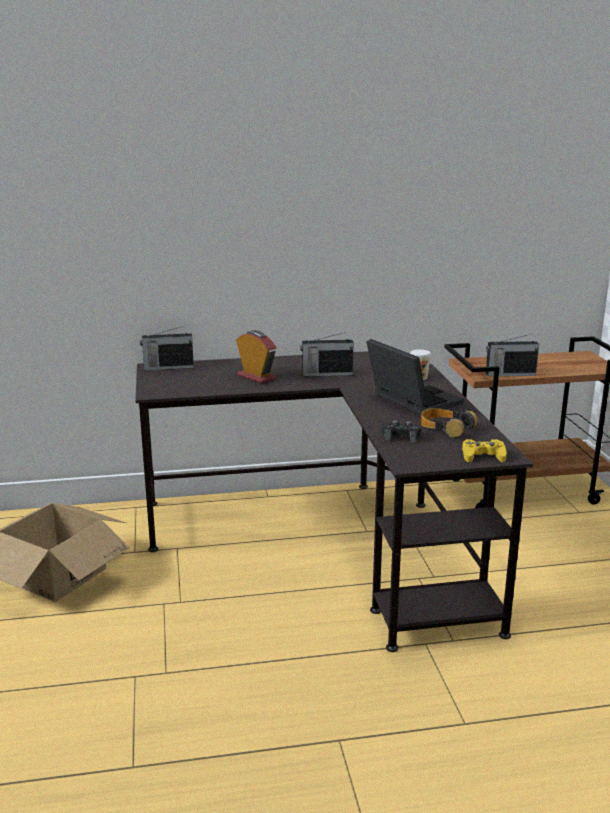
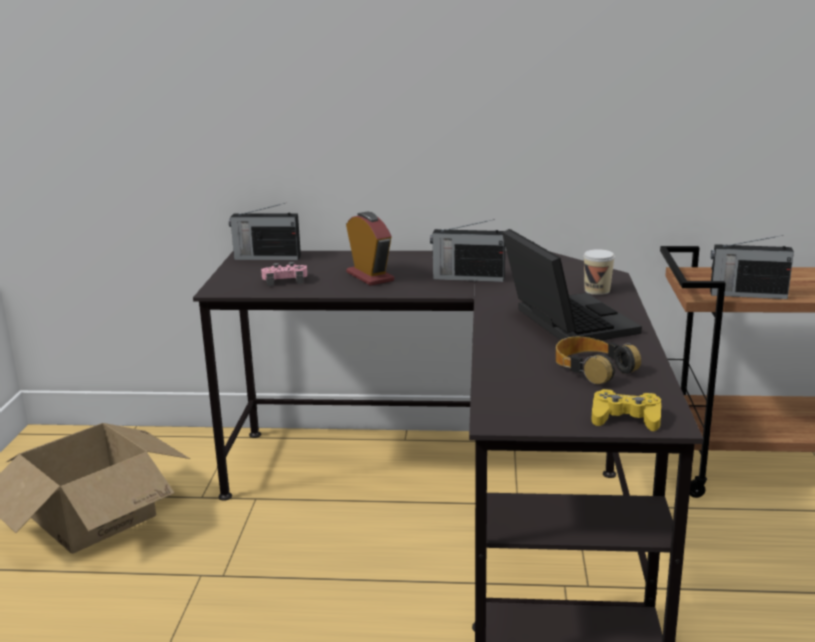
camera: 15 degrees right, 0 degrees up
black game controller [381,420,422,442] -> none
none -> pink game controller [261,262,307,286]

